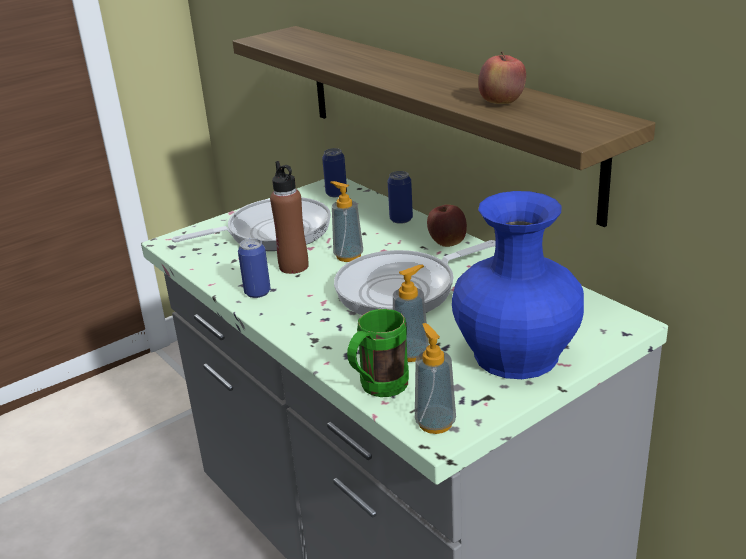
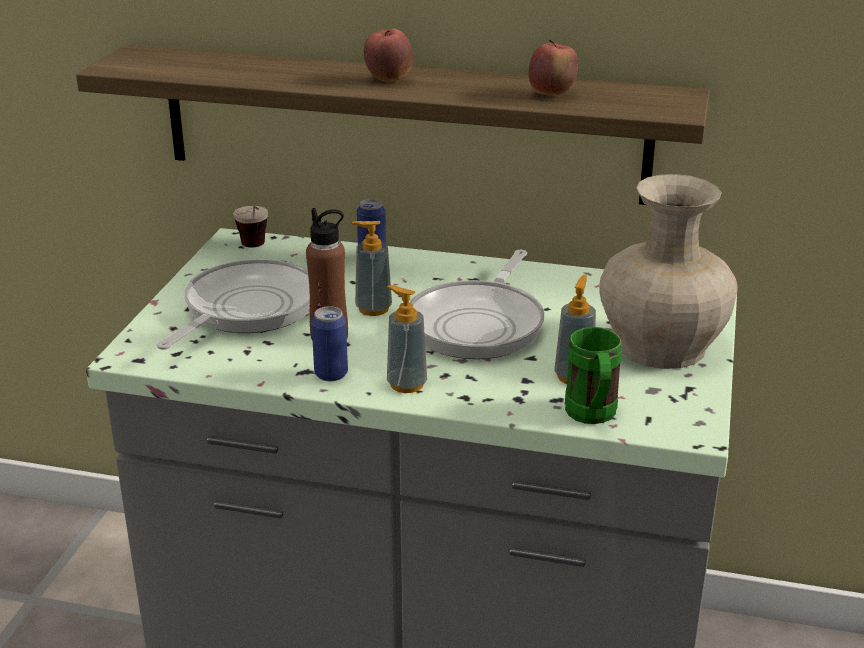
camera: 40 degrees left, 0 degrees up
can [322,148,347,197] -> cup [233,206,268,247]
soap dispenser [415,323,456,434] -> soap dispenser moved to [387,285,427,393]
apple [427,204,467,247] -> apple moved to [364,29,413,82]
blue vase [452,191,584,379] -> beige vase [599,174,738,369]

